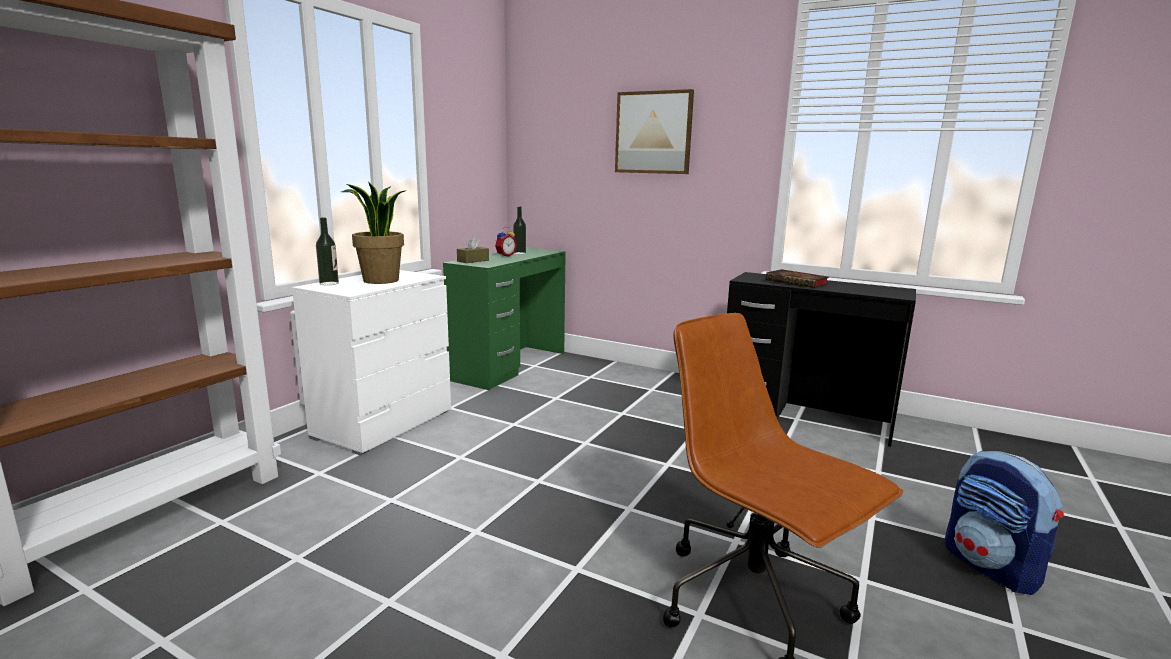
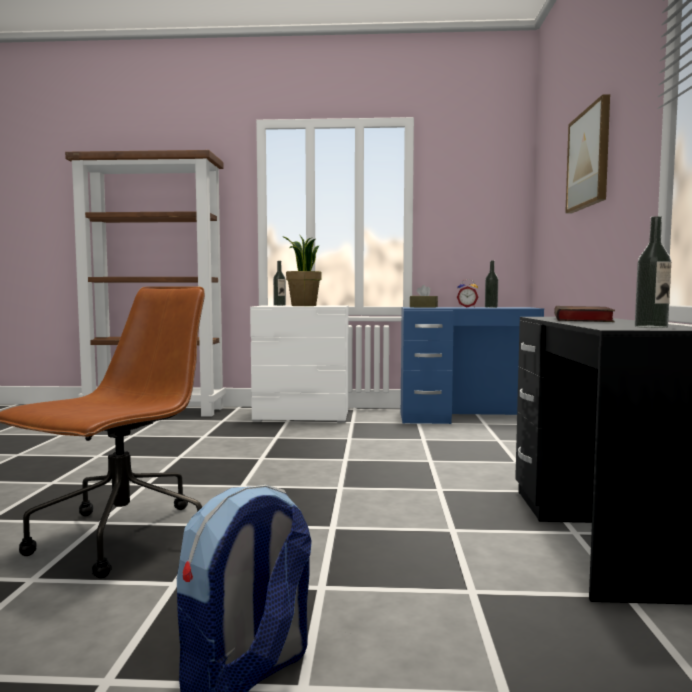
camera: 65 degrees right, 10 degrees down
green desk [443,247,566,390] -> blue desk [401,307,544,424]
none -> bottle [635,216,671,328]

